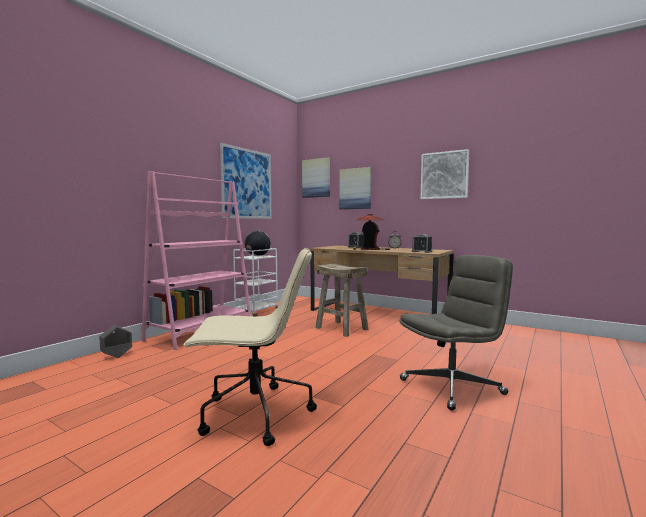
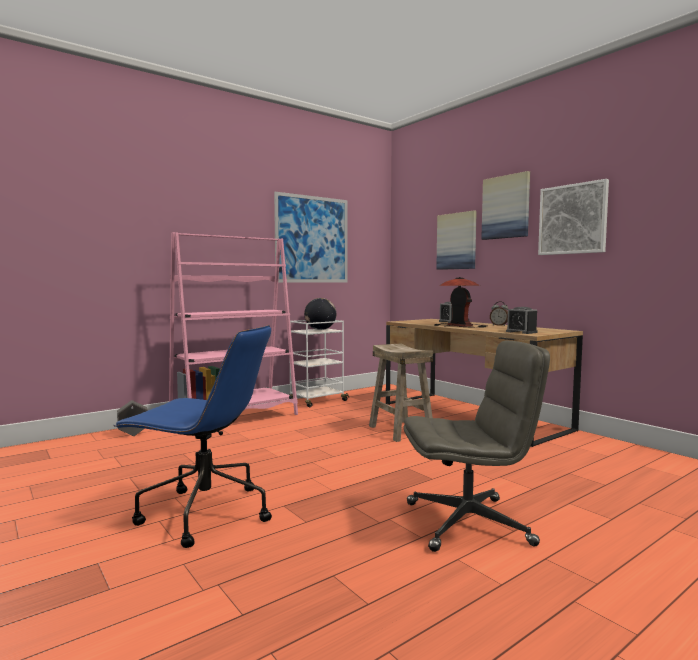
camera: 20 degrees right, 0 degrees up
beige office chair [183,248,317,446] -> blue office chair [113,325,272,548]
picture [302,157,330,198] -> picture moved to [481,171,530,240]

